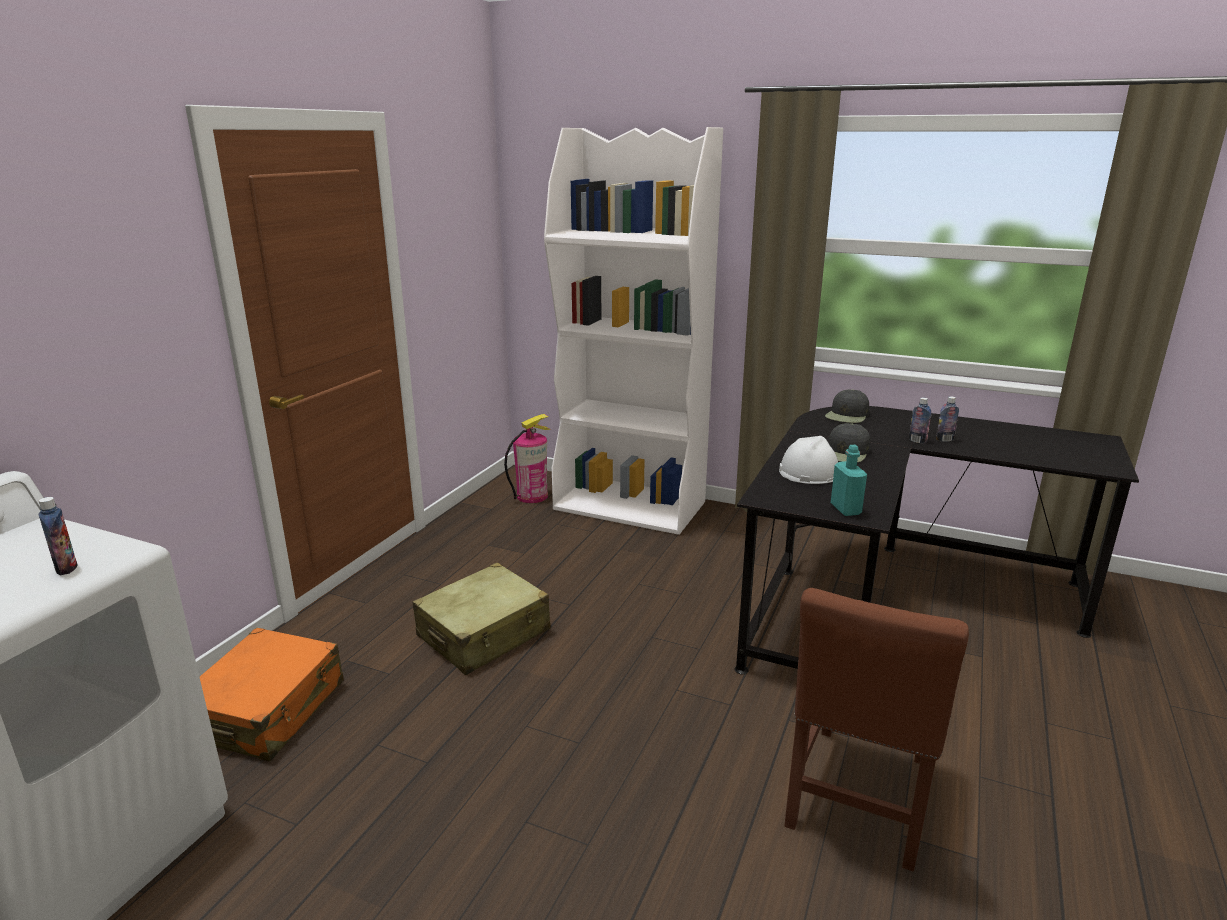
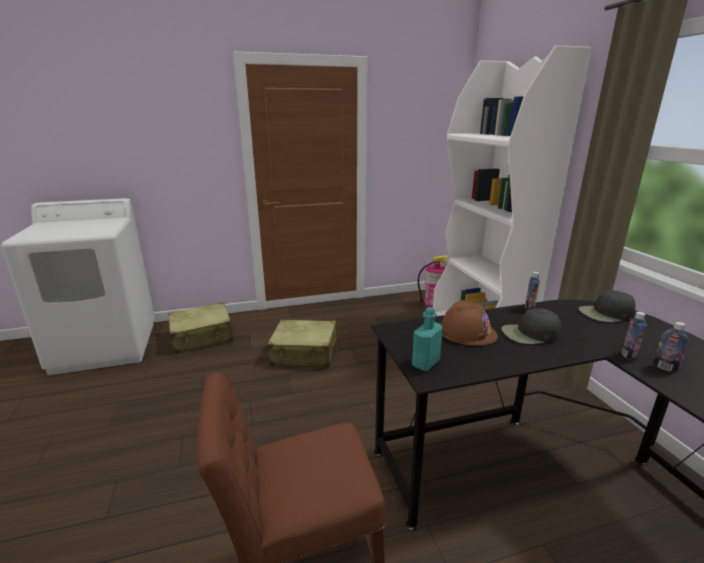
camera: 50 degrees right, 0 degrees up
bottle [38,497,77,575] -> bottle moved to [525,272,540,311]
orange suitcase [200,628,344,761] -> beige suitcase [168,302,235,354]
white hard hat [779,436,838,484] -> brown hard hat [441,300,498,346]

